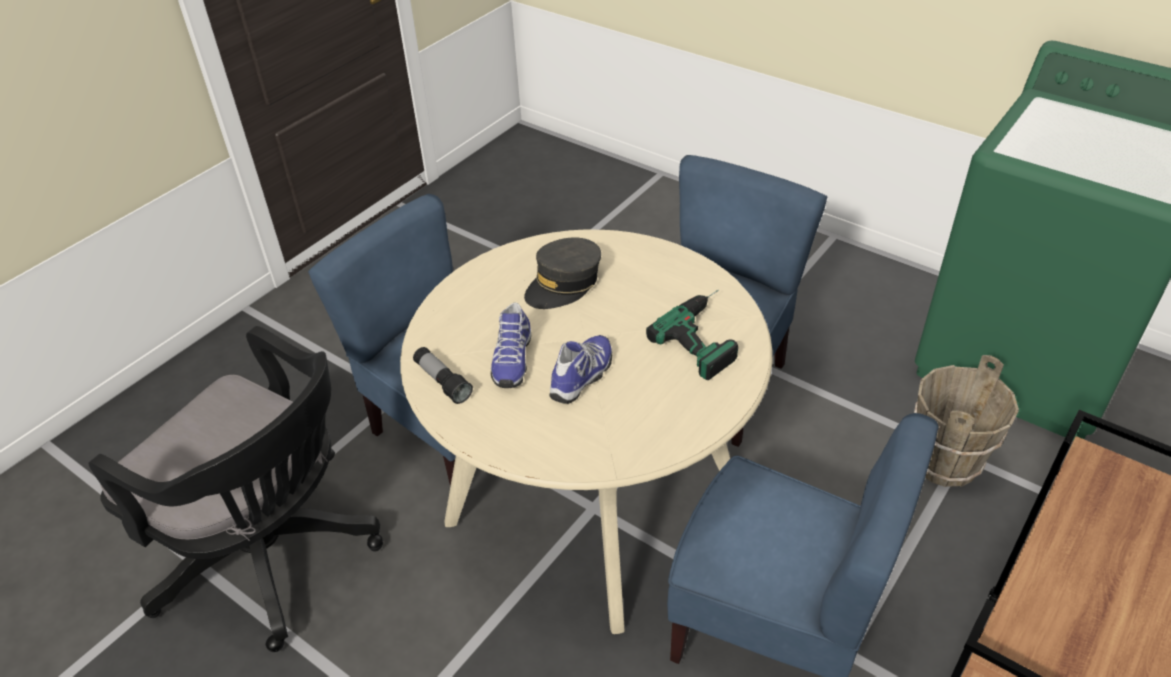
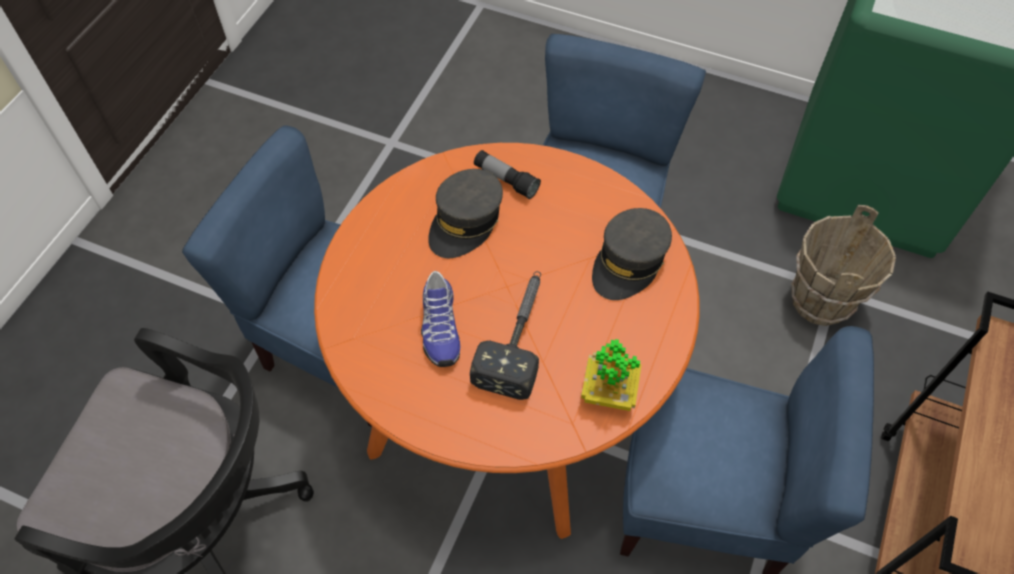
camera: 15 degrees left, 15 degrees up
beige dining table [400,230,772,634] -> orange dining table [314,143,700,539]
flashlight [413,347,473,404] -> flashlight moved to [474,150,541,199]
shoe [549,335,612,404] -> hammer [470,271,541,400]
power drill [646,290,738,380] -> grey cap [592,208,672,300]
none -> potted plant [581,339,642,411]

